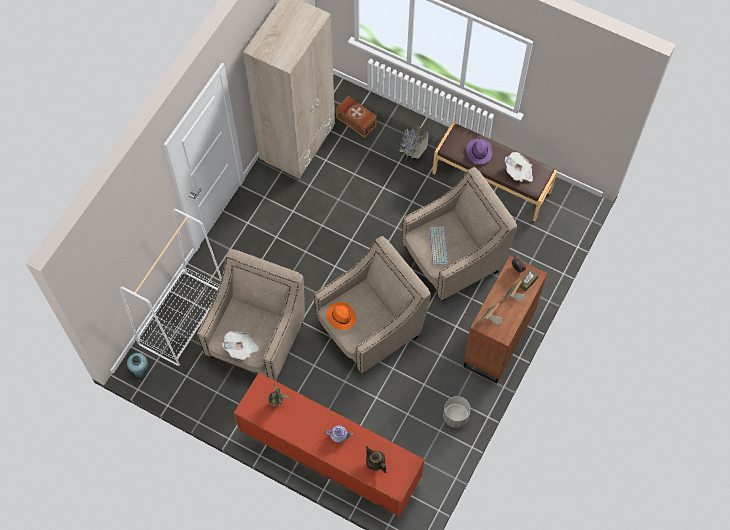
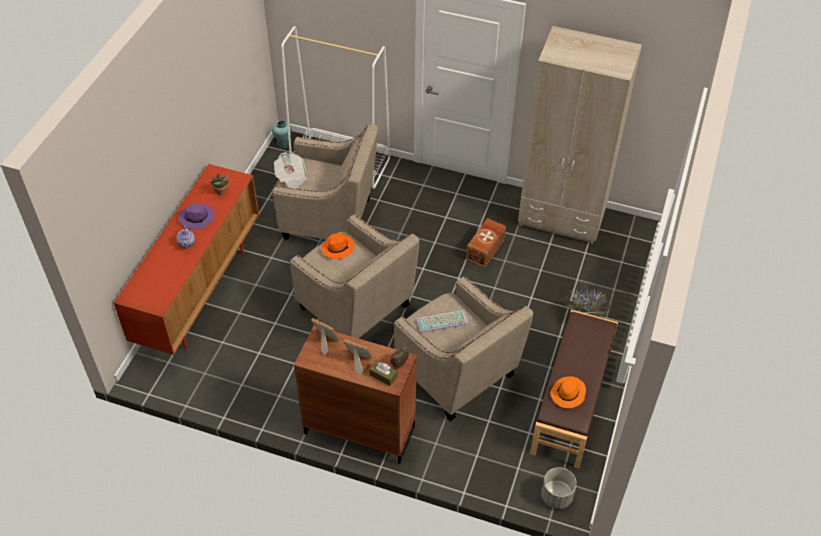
camera: 80 degrees right, 15 degrees down
brown storage box [336,96,377,138] -> brown storage box moved to [466,218,506,268]
teapot [365,446,386,473] -> none
grey planter [443,396,471,428] -> grey planter moved to [541,467,577,509]
purple hat [466,139,492,164] -> purple hat moved to [178,203,214,230]
newspaper [505,152,533,182] -> orange hat [550,376,586,408]

